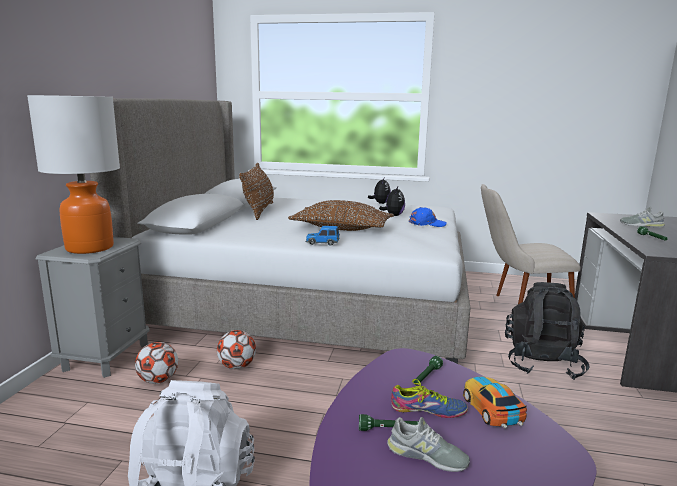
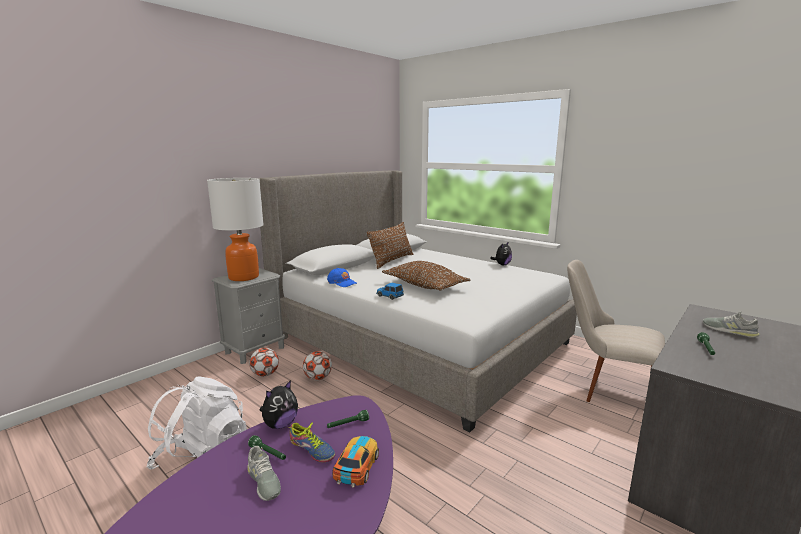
camera: 30 degrees right, 0 degrees up
plush toy [379,187,405,216] -> plush toy moved to [260,380,298,429]
blue cap [409,207,447,227] -> blue cap moved to [327,268,357,287]
black backpack [505,282,590,380] -> none

